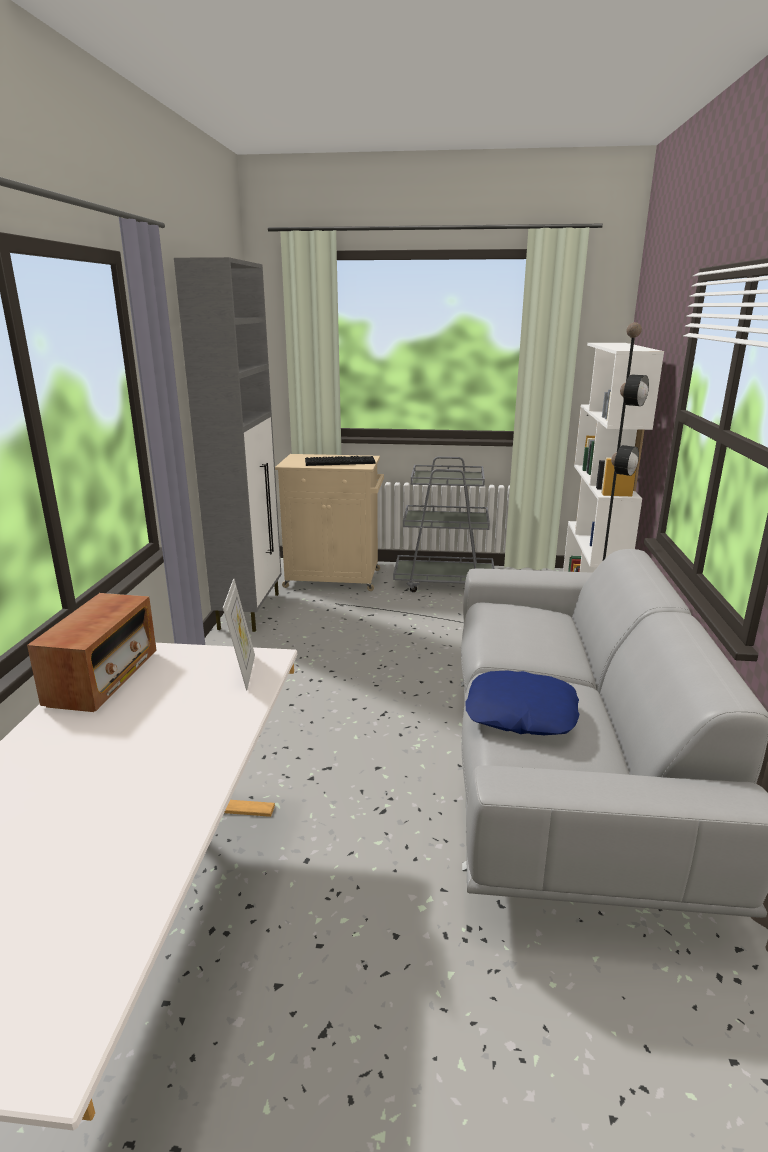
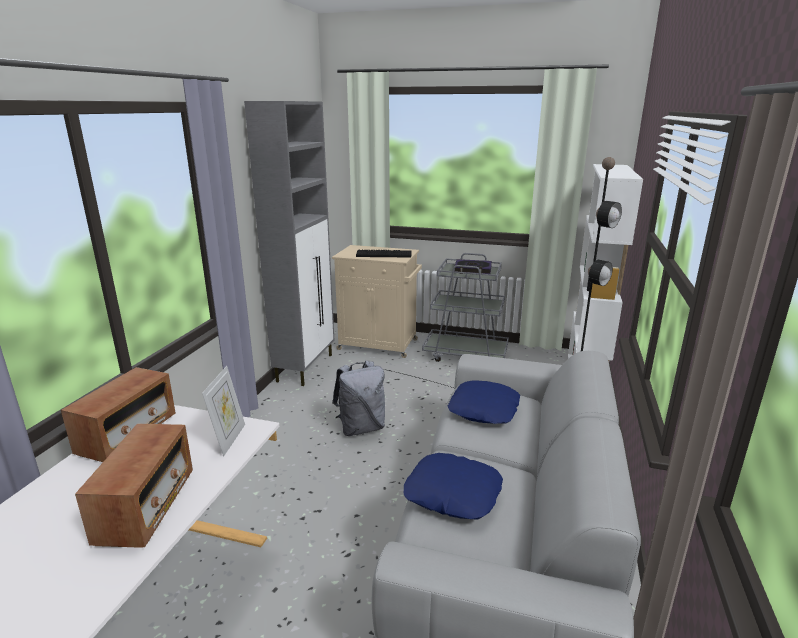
camera: 10 degrees right, 0 degrees up
none -> radio [75,424,193,548]
none -> grey backpack [332,361,385,436]
none -> blue pillow [447,381,520,424]
none -> book [454,259,492,274]

